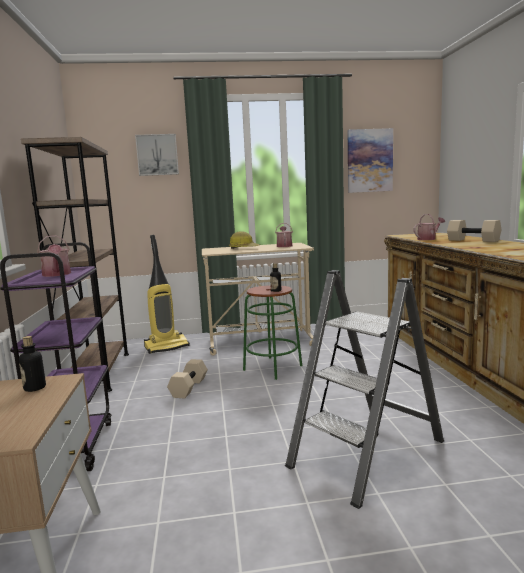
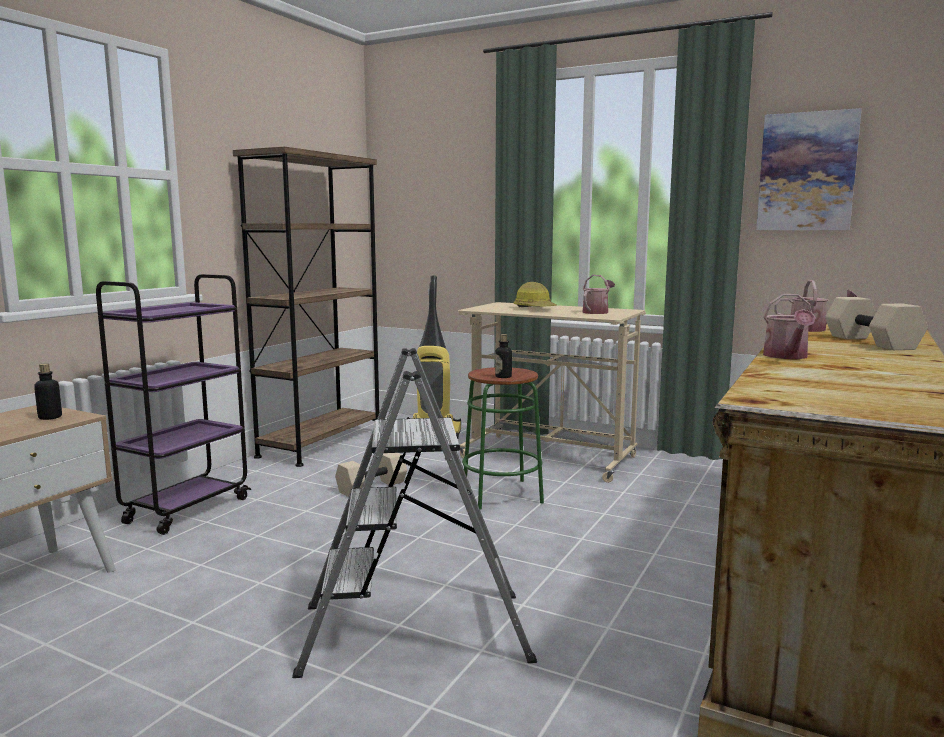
camera: 35 degrees right, 0 degrees up
watering can [37,235,71,277] -> watering can moved to [763,294,816,359]
picture [135,134,179,176] -> none

